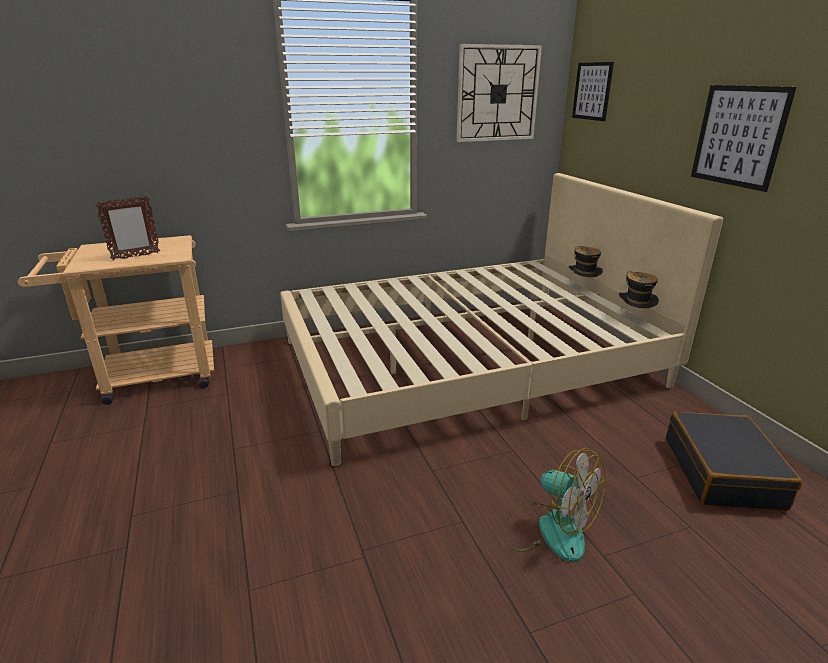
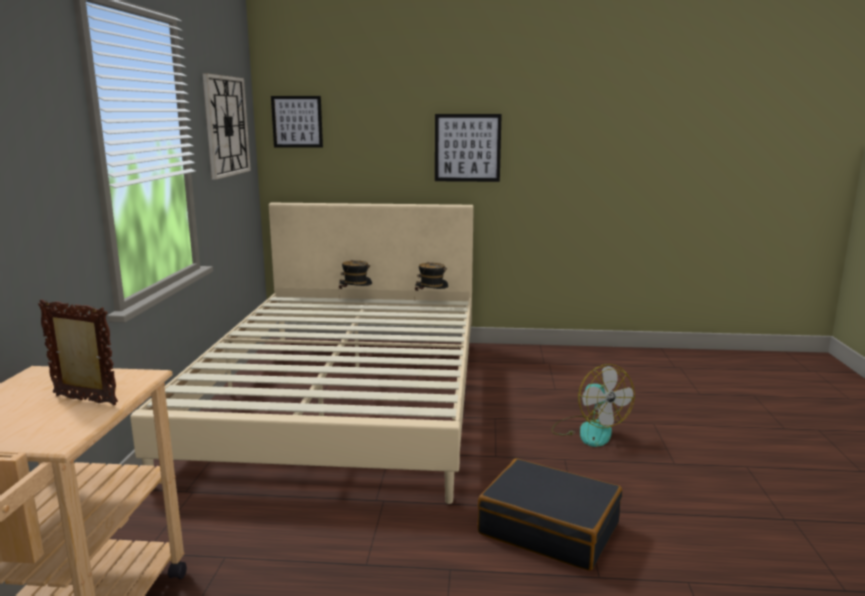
camera: 65 degrees left, 10 degrees down
picture frame [95,195,160,260] -> picture frame turned 60 degrees counterclockwise [38,299,118,406]
fan [505,448,606,562] -> fan turned 90 degrees clockwise [551,364,635,447]
black suitcase [666,412,802,511] -> black suitcase moved to [477,458,622,571]

